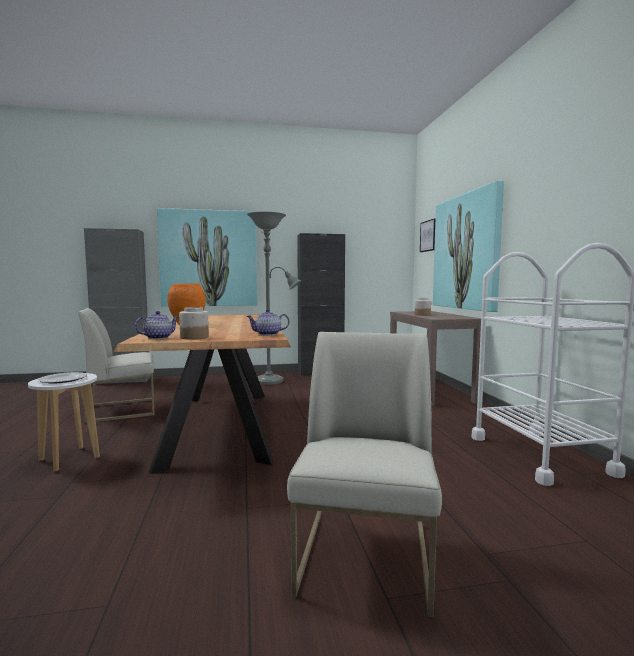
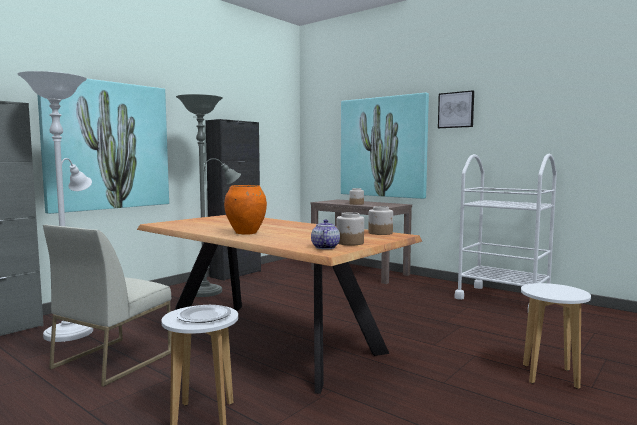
camera: 40 degrees left, 0 degrees up
teapot [246,309,290,336] -> jar [368,206,393,235]
white chair [287,332,442,617] -> white stool [521,283,591,389]
picture [420,218,435,252] -> picture moved to [438,90,474,128]
none -> white floor lamp [18,71,93,342]

